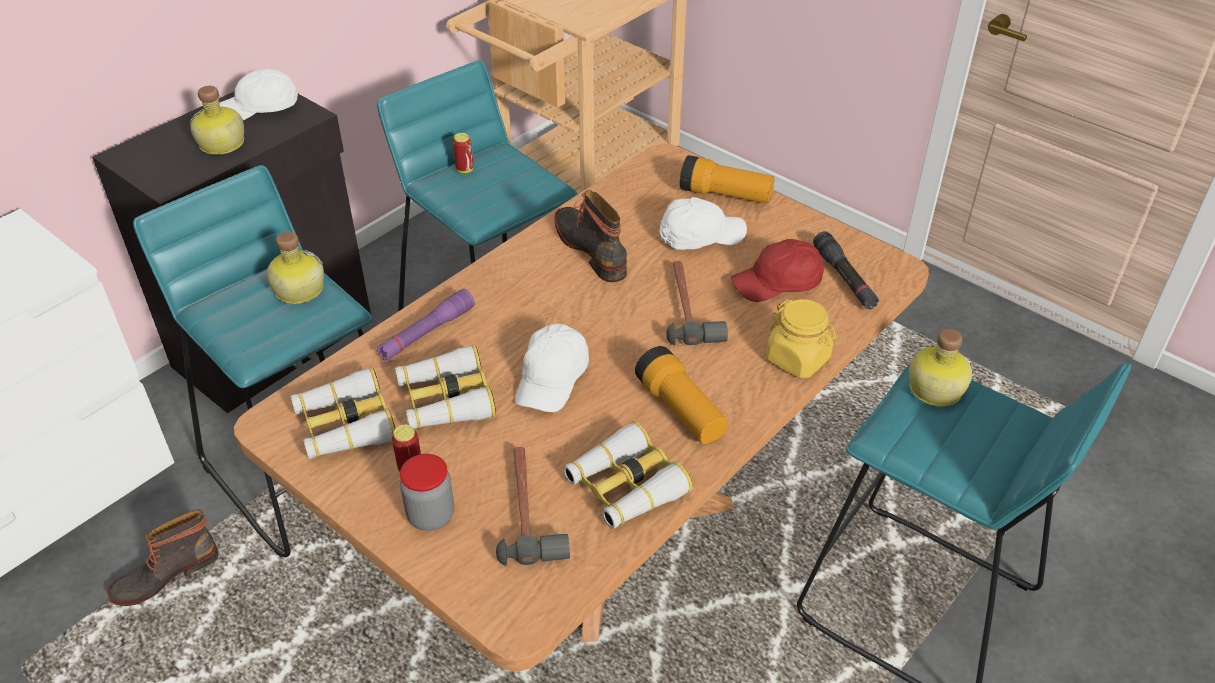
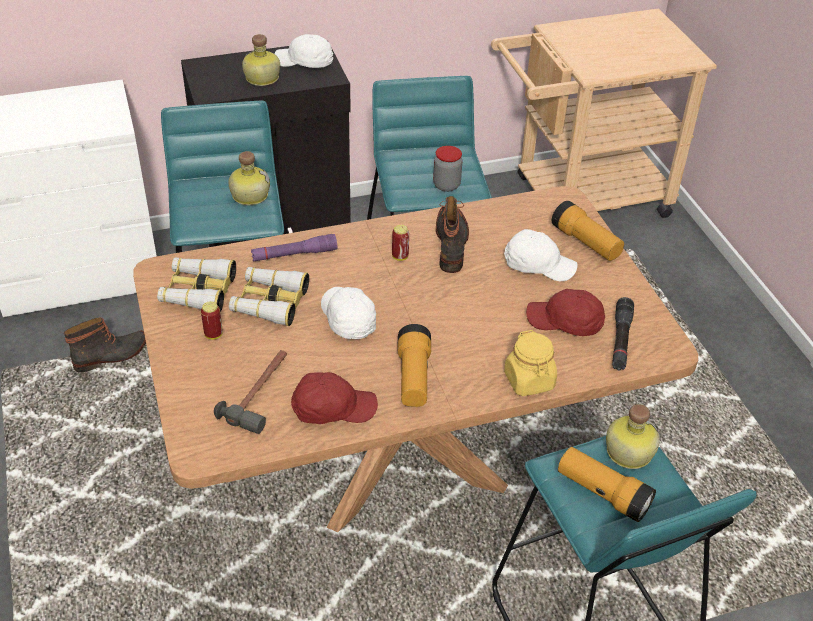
camera: 30 degrees right, 0 degrees up
boot [107,509,219,606] -> boot turned 150 degrees clockwise [64,317,146,373]
jar [400,454,454,531] -> jar moved to [433,146,462,192]
can [453,133,474,173] -> can moved to [392,225,409,261]
white cap [515,324,589,412] -> white cap turned 105 degrees clockwise [321,287,376,339]
binoculars [563,421,692,528] -> red cap [291,372,378,424]
hammer [666,261,728,346] -> none
none -> flashlight [558,447,656,522]

